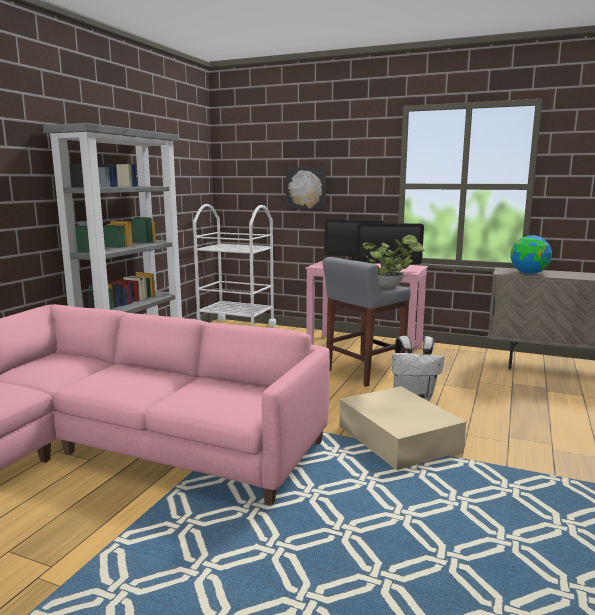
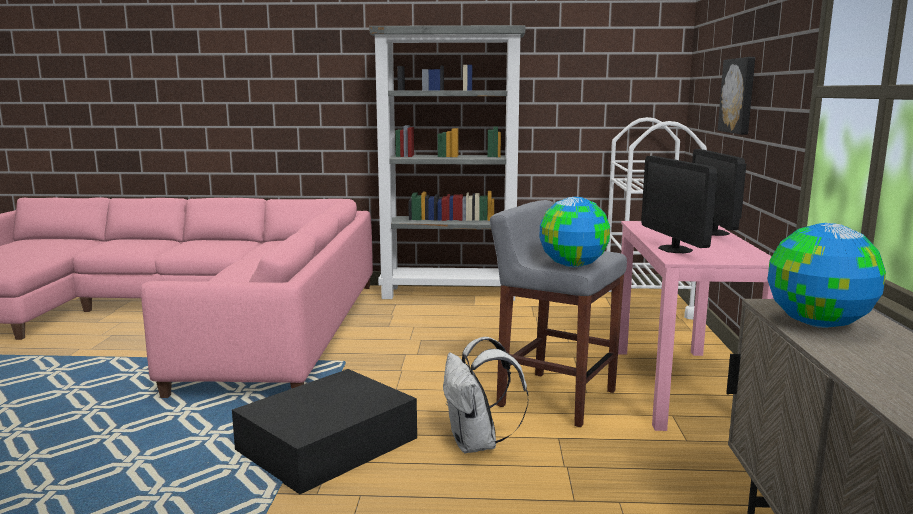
camera: 70 degrees right, 0 degrees up
beige storage box [339,386,466,470] -> black storage box [232,369,417,494]
potted plant [361,235,425,288] -> globe [539,197,610,267]

